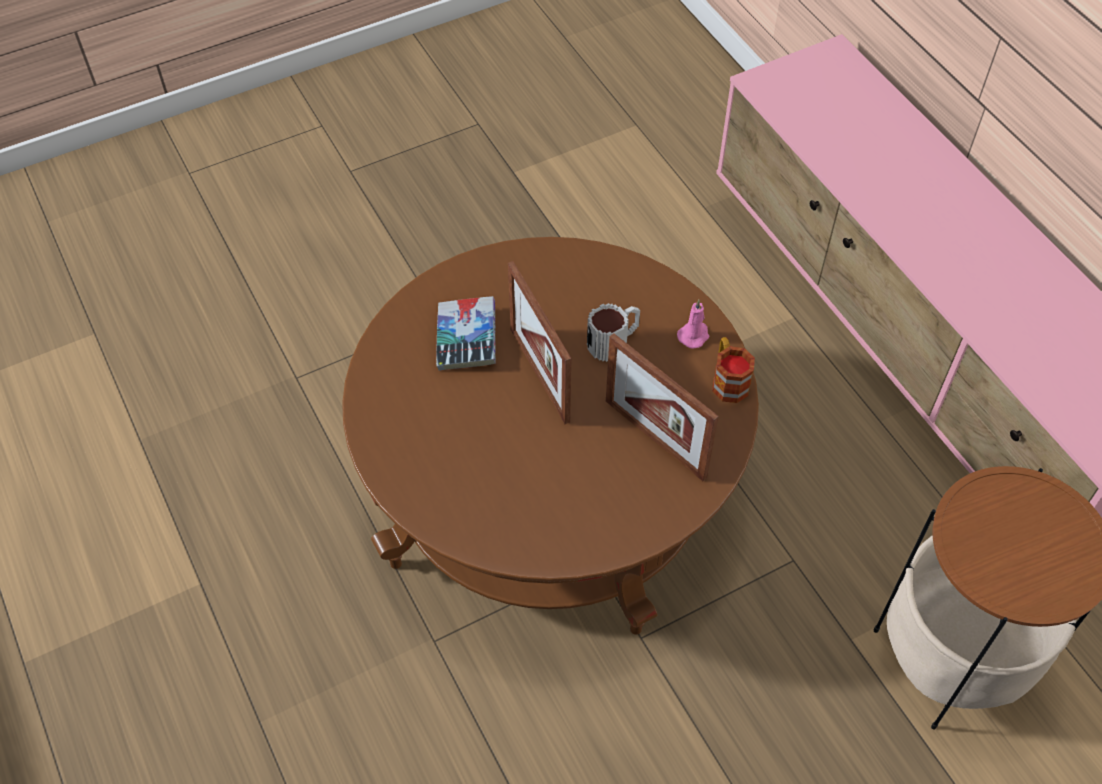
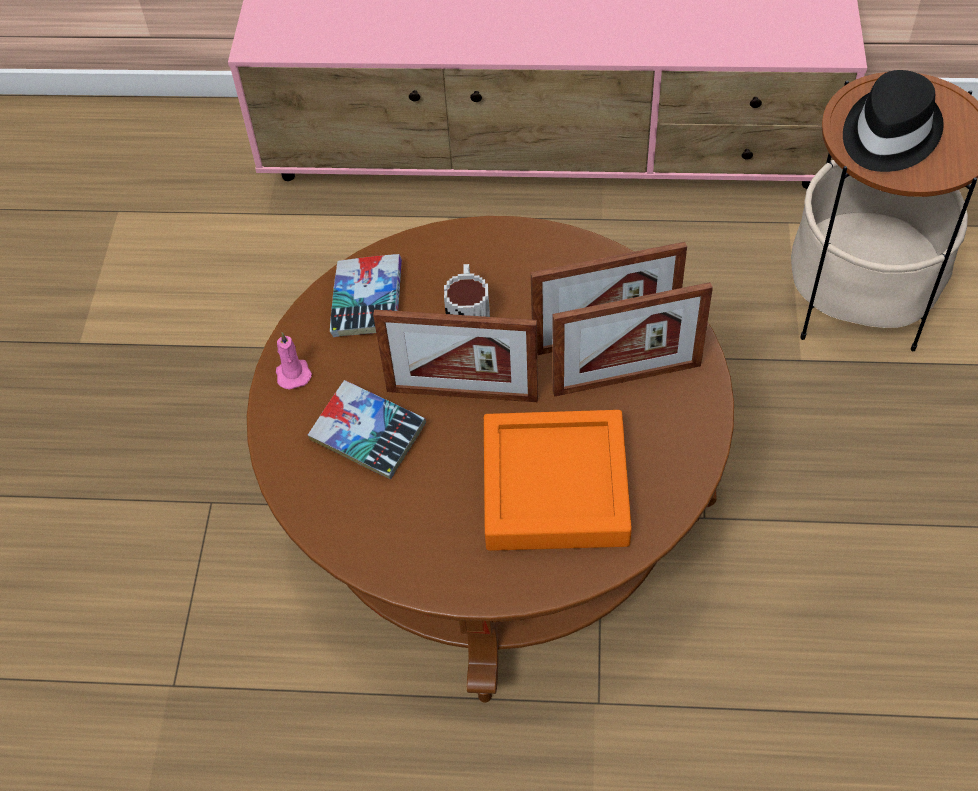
camera: 55 degrees left, 0 degrees up
pink candle [677,300,709,349] -> pink candle moved to [276,332,312,390]
mug [712,337,755,403] -> none
none -> book [330,254,402,337]
none -> orange tray [484,410,632,551]
none -> picture frame [553,282,713,397]
none -> black hat [843,70,944,172]

